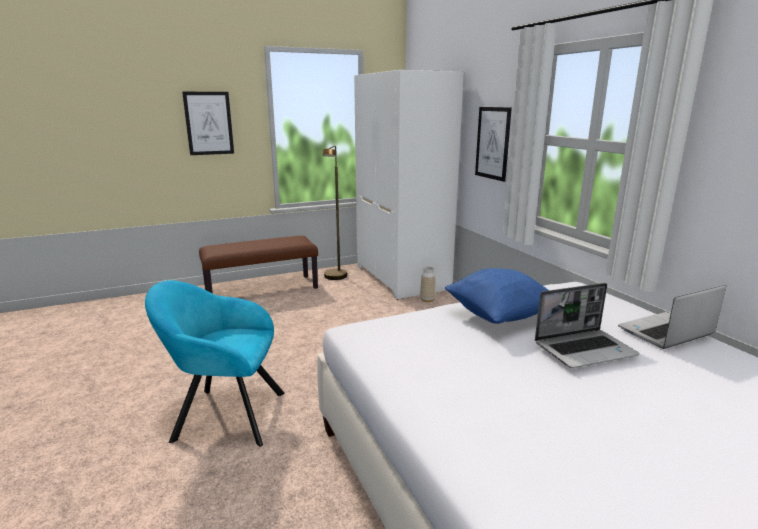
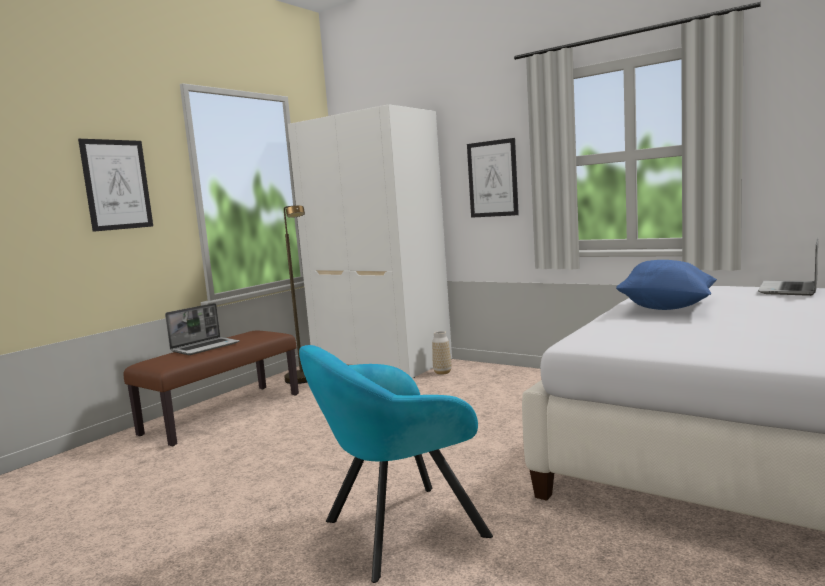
camera: 30 degrees left, 10 degrees down
laptop [535,283,640,368] -> laptop moved to [165,303,240,355]

